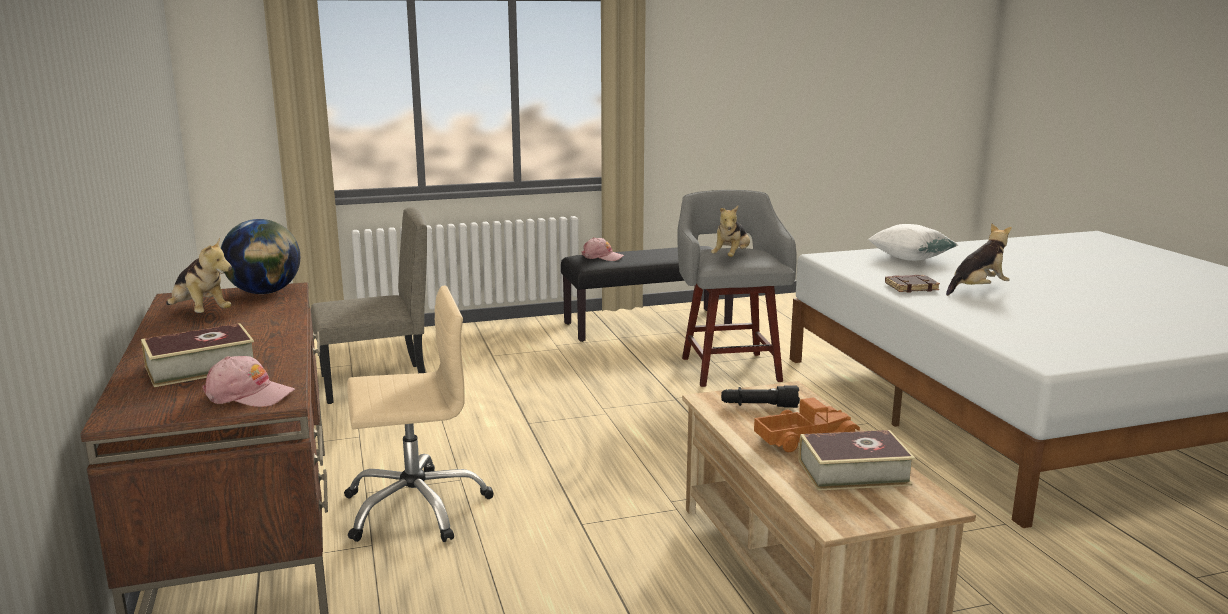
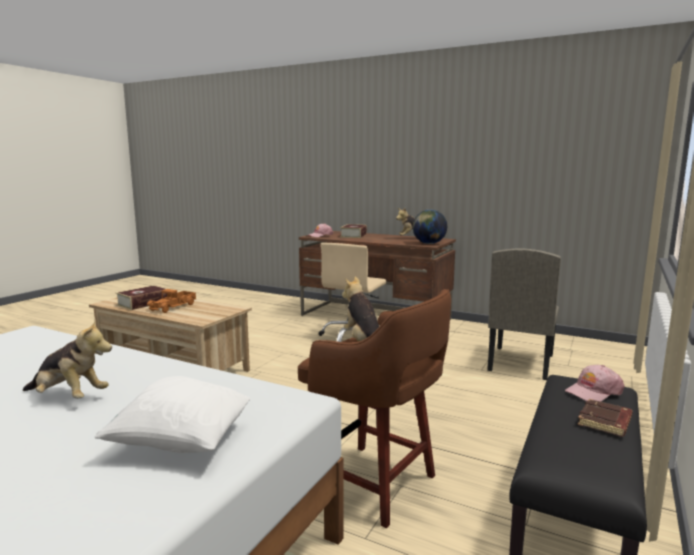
camera: 135 degrees right, 5 degrees down
grey stool [677,190,797,387] -> brown stool [298,289,451,528]
black flashlight [721,385,800,408] -> none
brown book [885,275,940,293] -> brown book moved to [577,399,633,437]
plush toy [946,223,1012,296] -> plush toy turned 90 degrees counterclockwise [23,319,112,399]

